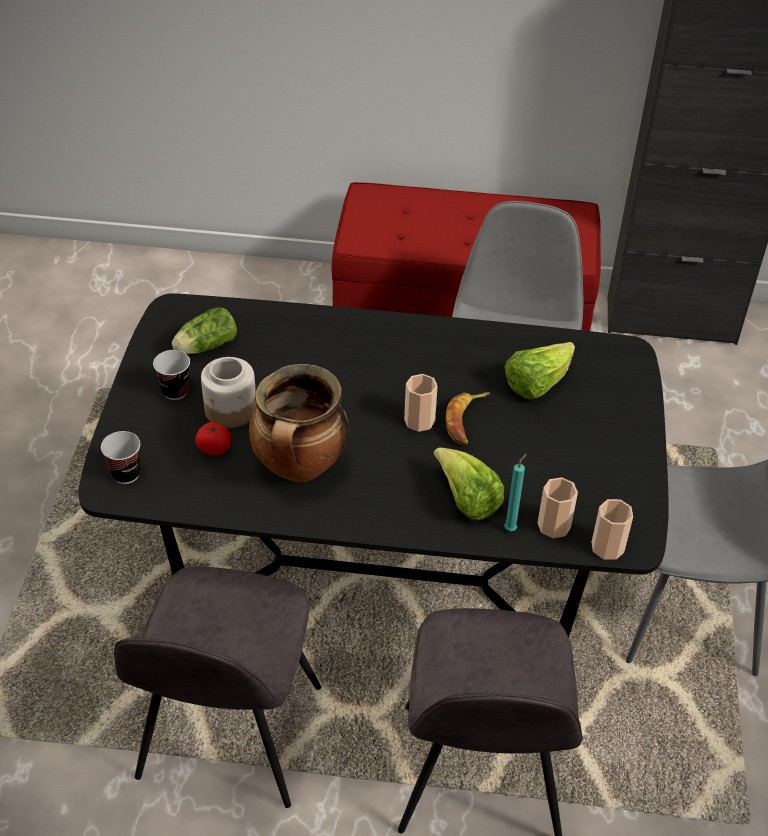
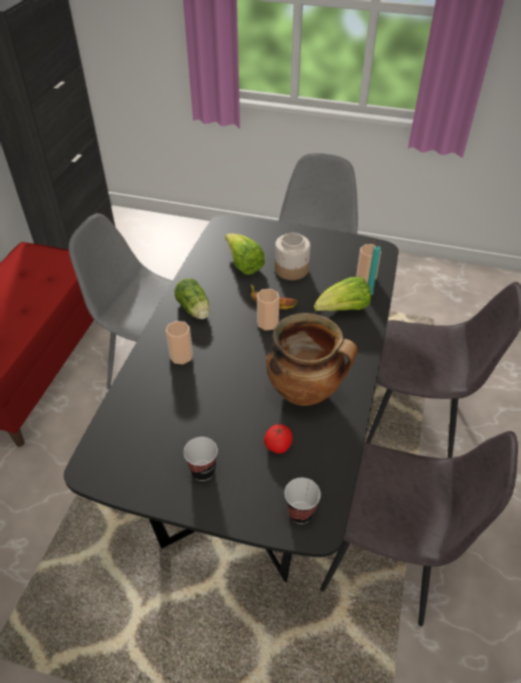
camera: 80 degrees left, 0 degrees up
lettuce [172,307,237,354] -> lettuce moved to [175,278,210,319]
jar [201,357,256,428] -> jar moved to [275,233,310,280]
cup [592,499,633,560] -> cup moved to [166,321,193,364]

